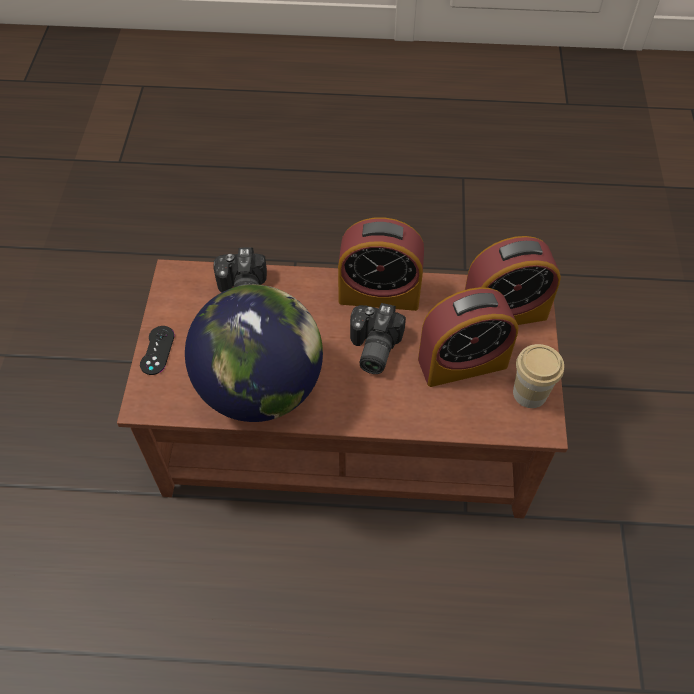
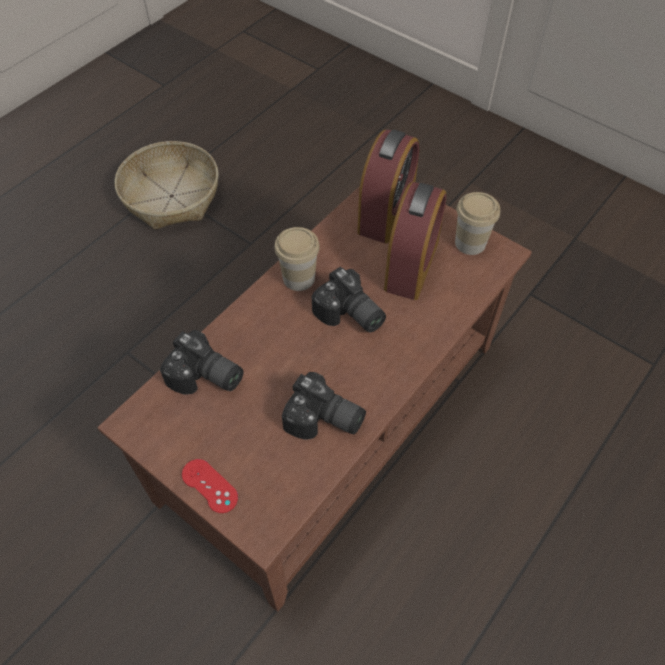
camera: 55 degrees left, 0 degrees up
black game controller [140,326,175,375] -> red game controller [182,459,238,513]
globe [185,285,323,422] -> camera [282,372,366,440]
alarm clock [338,217,424,311] -> cup [274,227,320,291]
none -> basket [115,141,219,230]

